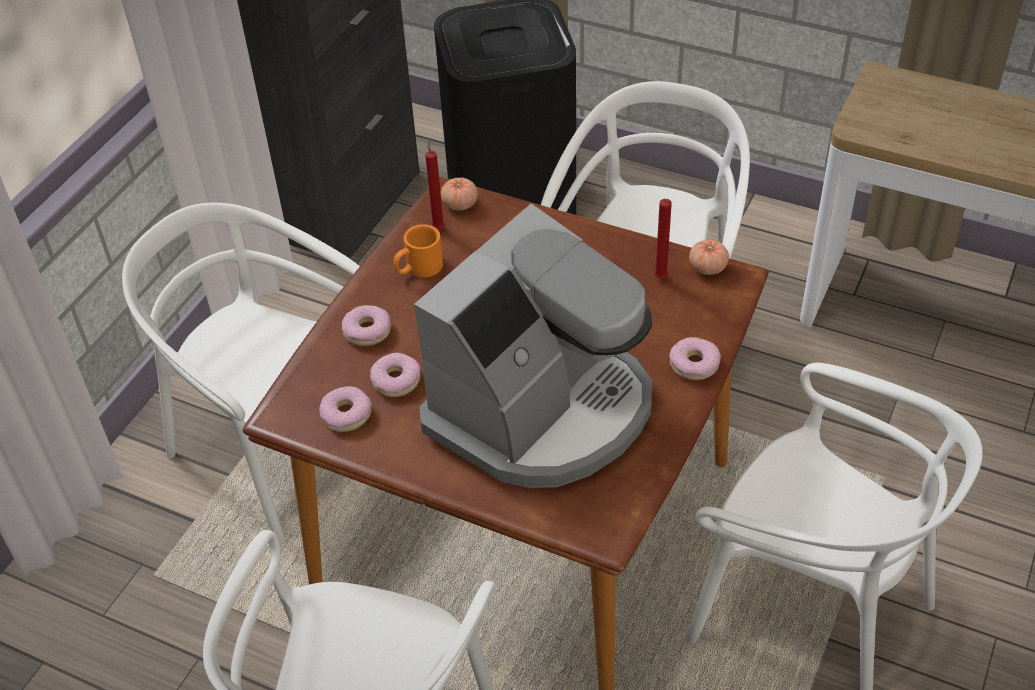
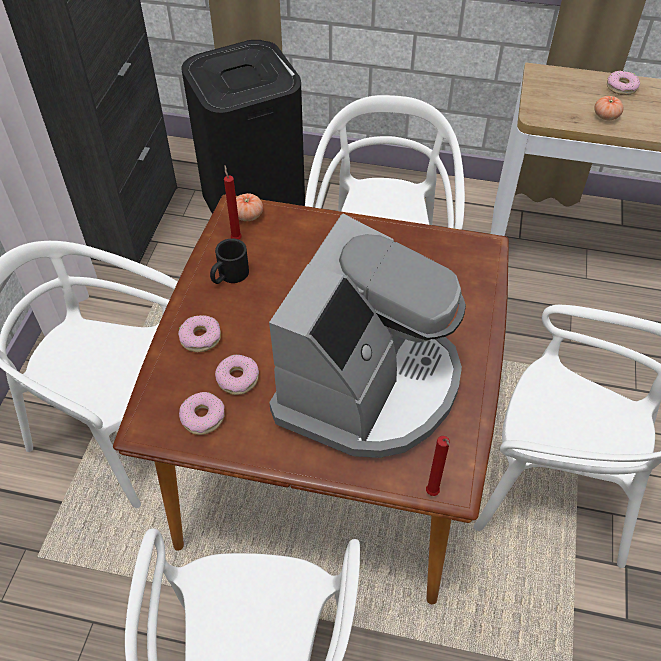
camera: 15 degrees left, 5 degrees up
orange mug [393,224,443,277] -> black mug [210,238,249,284]
red candle [654,199,672,279] -> red candle moved to [426,436,450,496]
donut [669,337,721,380] -> donut moved to [607,71,640,95]
tomato [689,240,729,275] -> tomato moved to [595,96,623,120]

